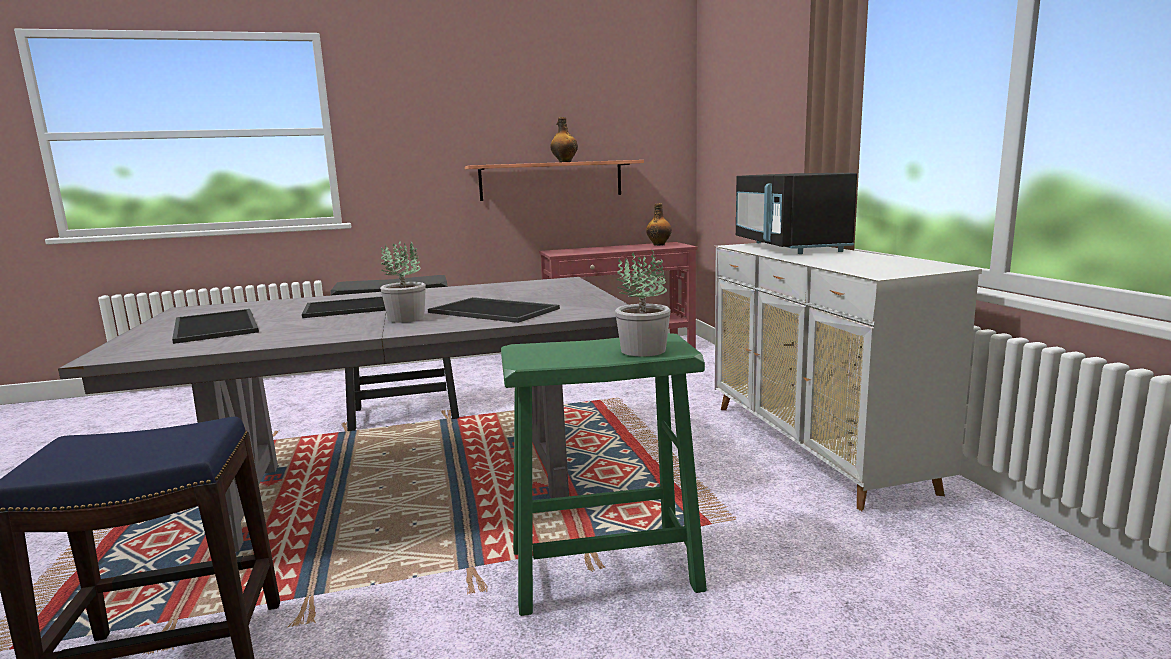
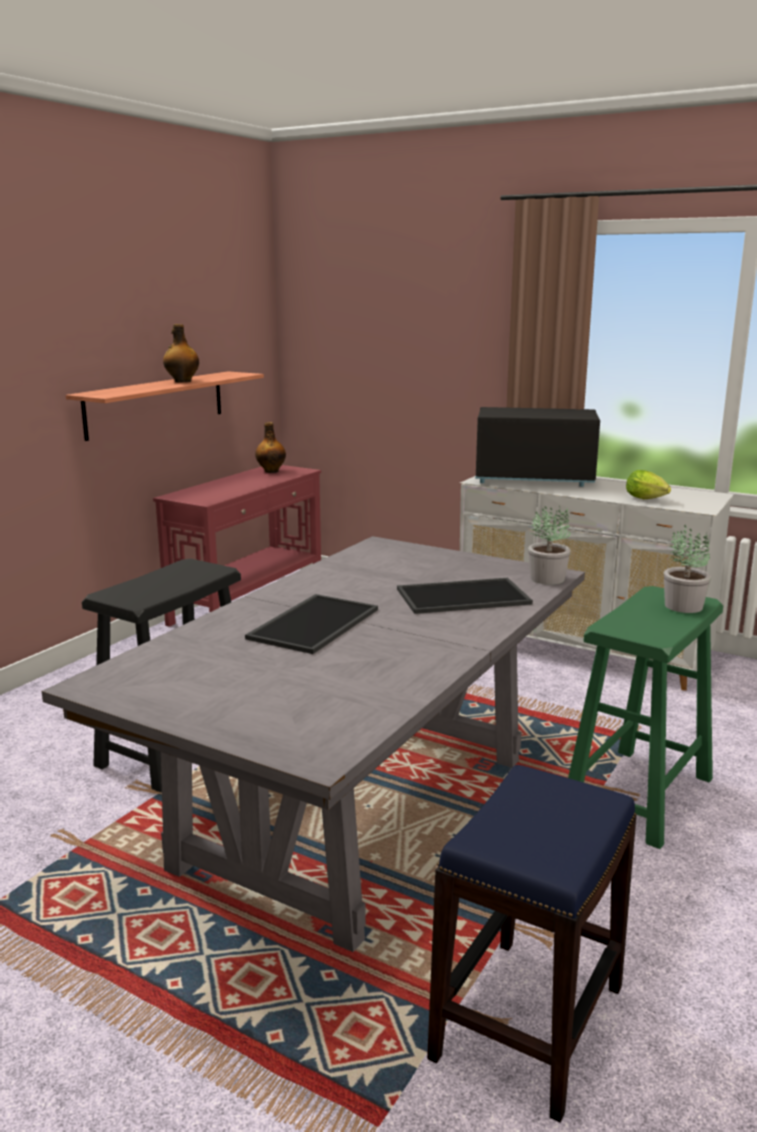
camera: 45 degrees left, 5 degrees up
tray [172,309,259,344] -> none
potted plant [380,241,426,323] -> potted plant moved to [528,506,571,585]
black microwave [736,173,857,254] -> black microwave turned 150 degrees clockwise [475,407,600,487]
none -> lettuce [626,470,671,499]

